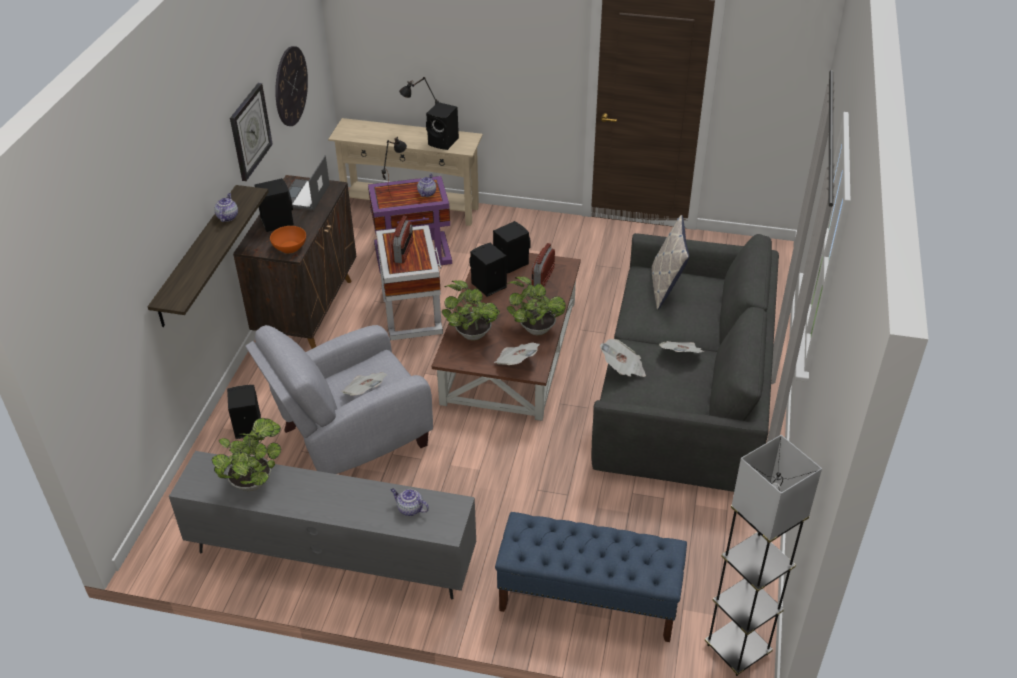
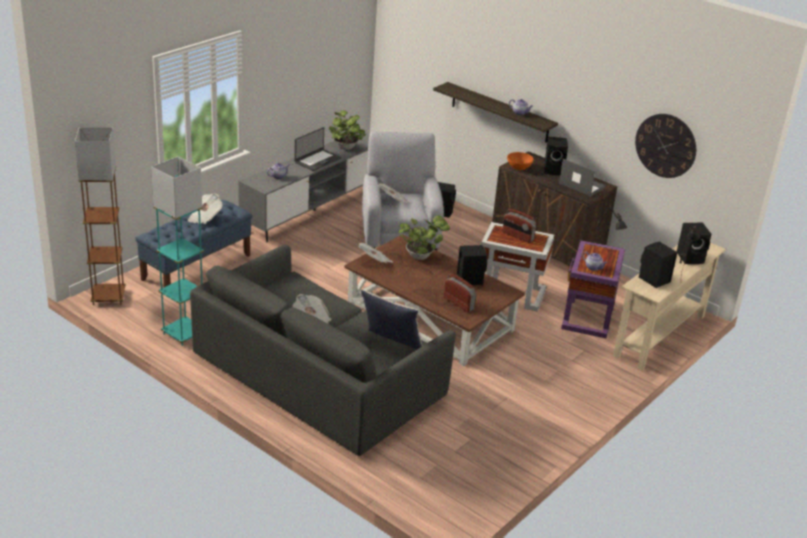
camera: 115 degrees right, 10 degrees down
wall clock [230,83,273,181] -> none
black speaker [493,221,531,273] -> black speaker moved to [677,223,711,264]
potted plant [507,277,566,335] -> none
newspaper [600,339,646,377] -> newspaper moved to [188,194,223,224]
grey floor lamp [705,435,822,676] -> brown floor lamp [75,127,125,305]
none -> turquoise floor lamp [151,156,204,346]
none -> laptop [294,127,341,171]

